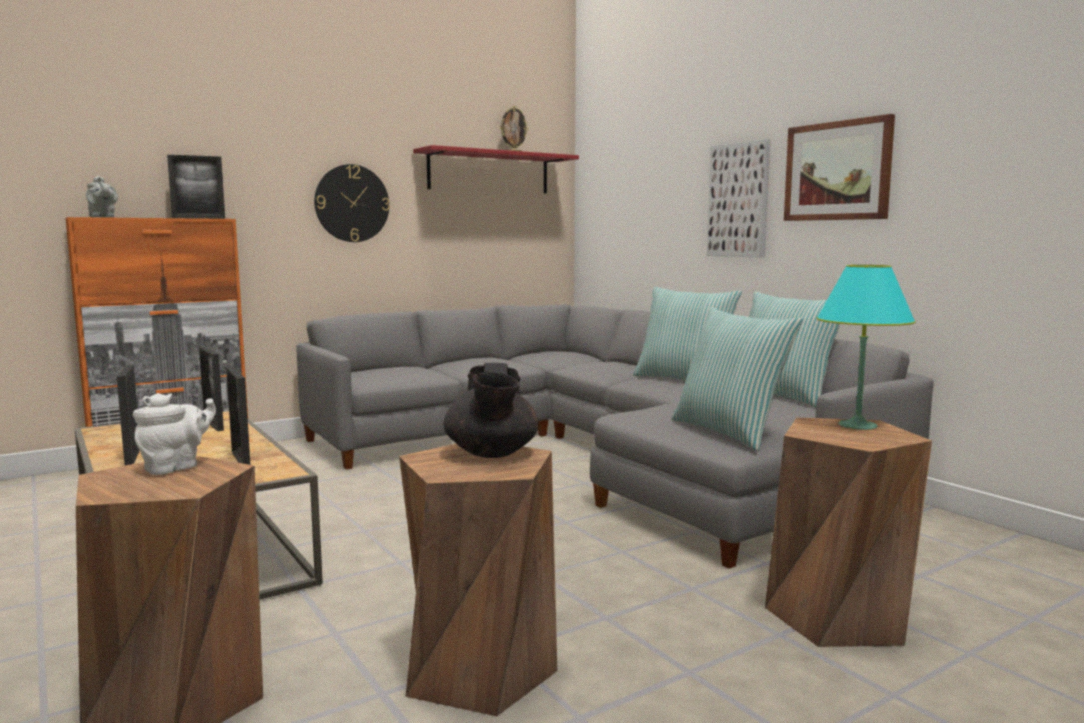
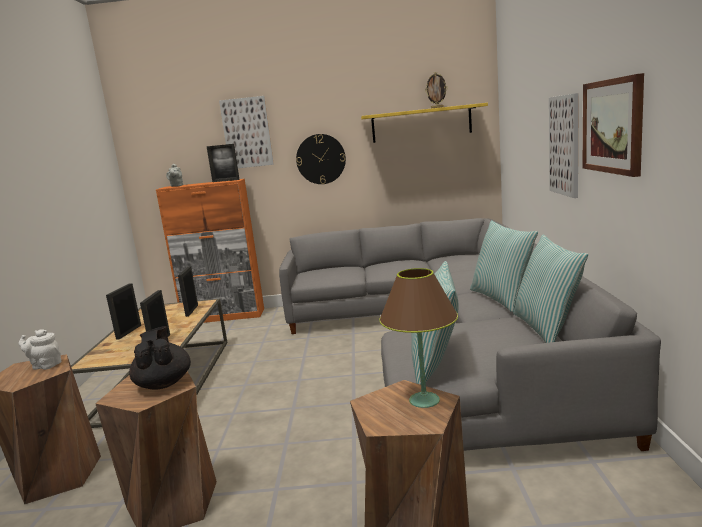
camera: 35 degrees right, 5 degrees up
white teapot [133,393,216,475] -> white teapot turned 150 degrees counterclockwise [19,330,62,370]
red shelf [413,145,579,193] -> yellow shelf [361,103,488,143]
black teapot [443,363,539,458] -> black teapot turned 135 degrees clockwise [129,326,191,390]
turquoise table lamp [817,265,916,430] -> brown table lamp [379,268,458,408]
none -> picture [219,96,274,168]

